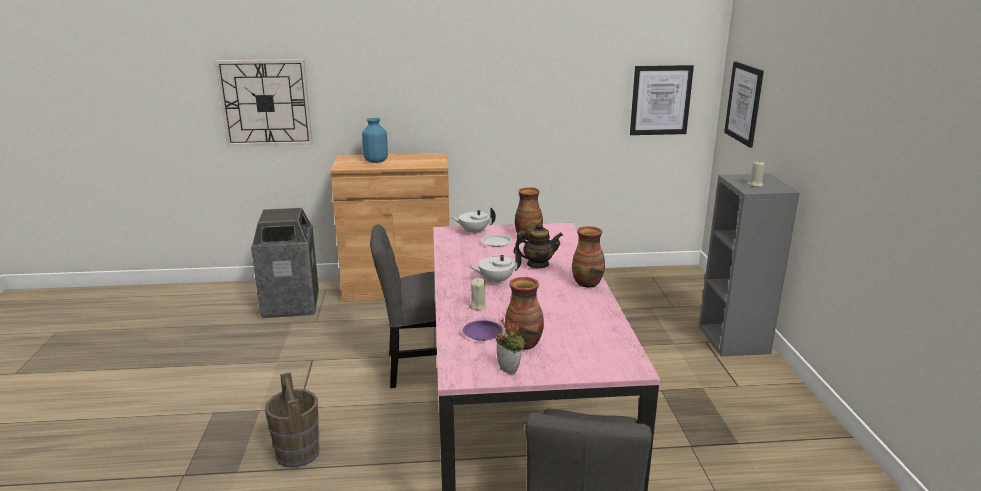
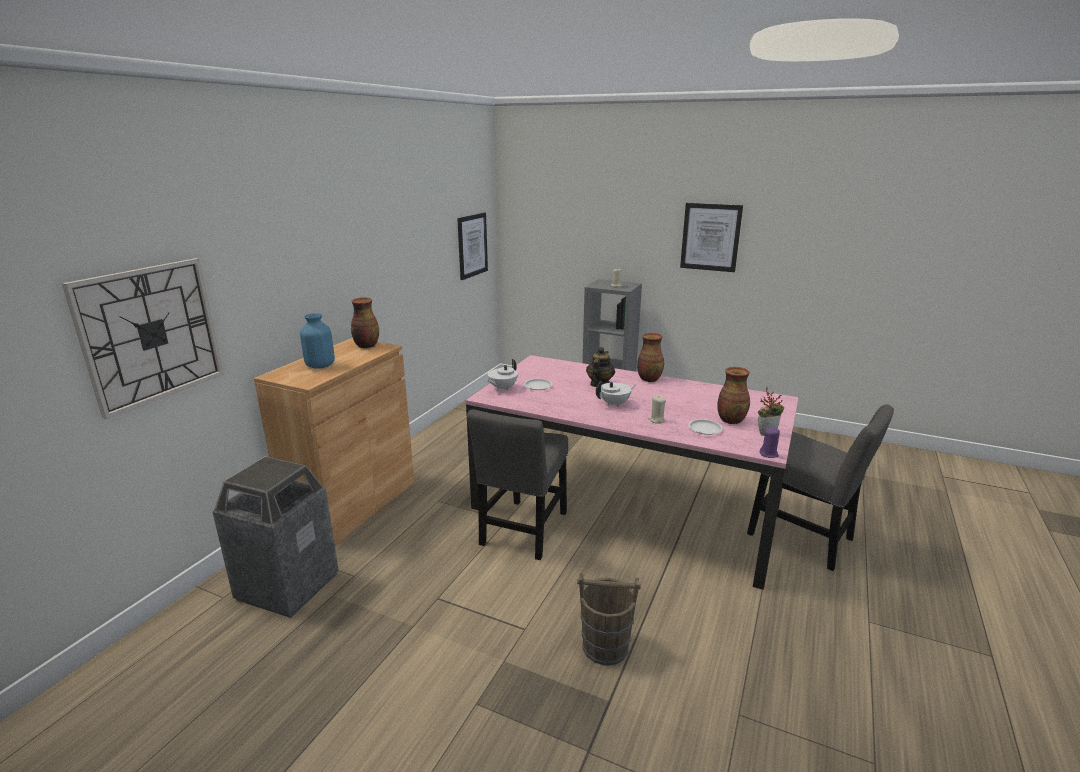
camera: 60 degrees left, 0 degrees up
purple plate [463,320,503,341] -> white plate [688,419,723,435]
white teapot [469,250,522,285] -> white teapot turned 135 degrees counterclockwise [596,381,636,407]
vase [515,187,543,240] -> vase moved to [351,297,379,348]
picture [724,62,764,148] -> picture moved to [680,203,743,272]
none -> purple candle [760,427,780,458]

